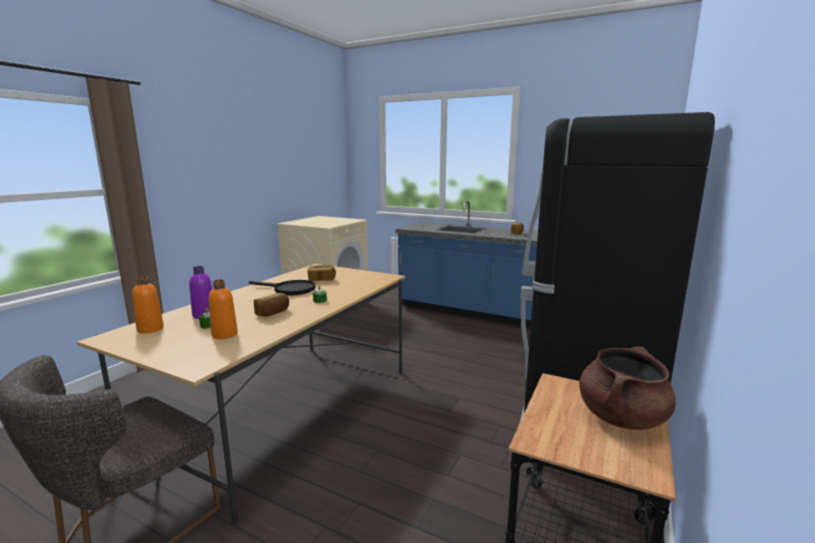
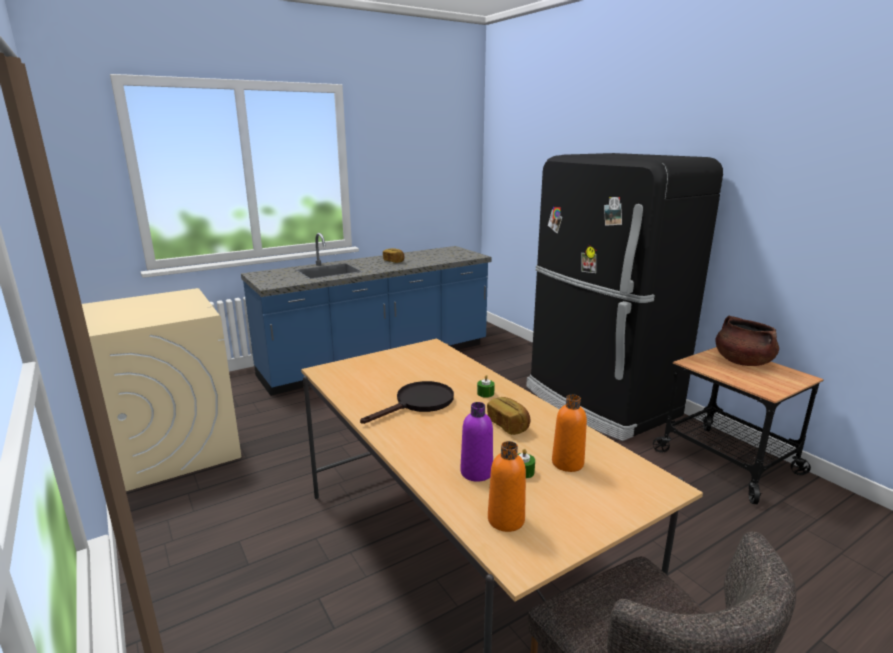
camera: 60 degrees left, 5 degrees up
bread [307,265,336,281] -> none

